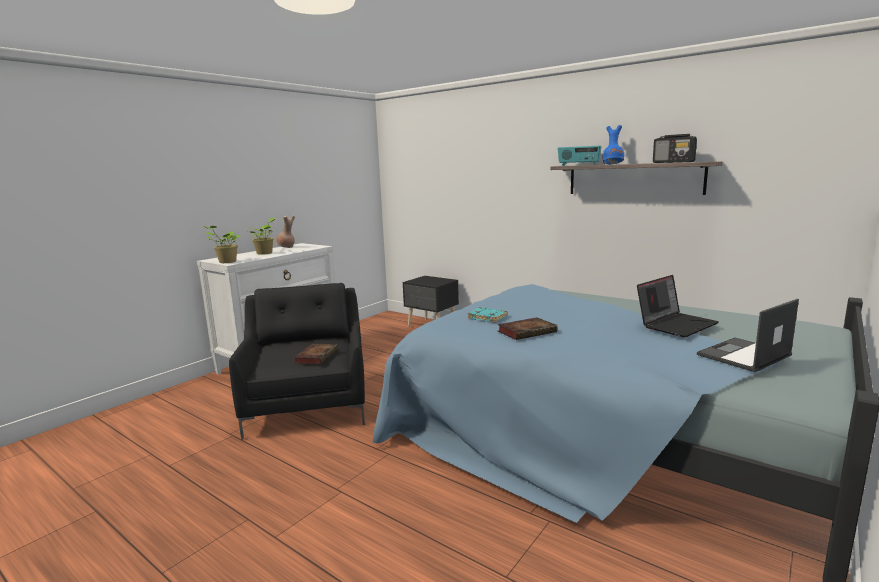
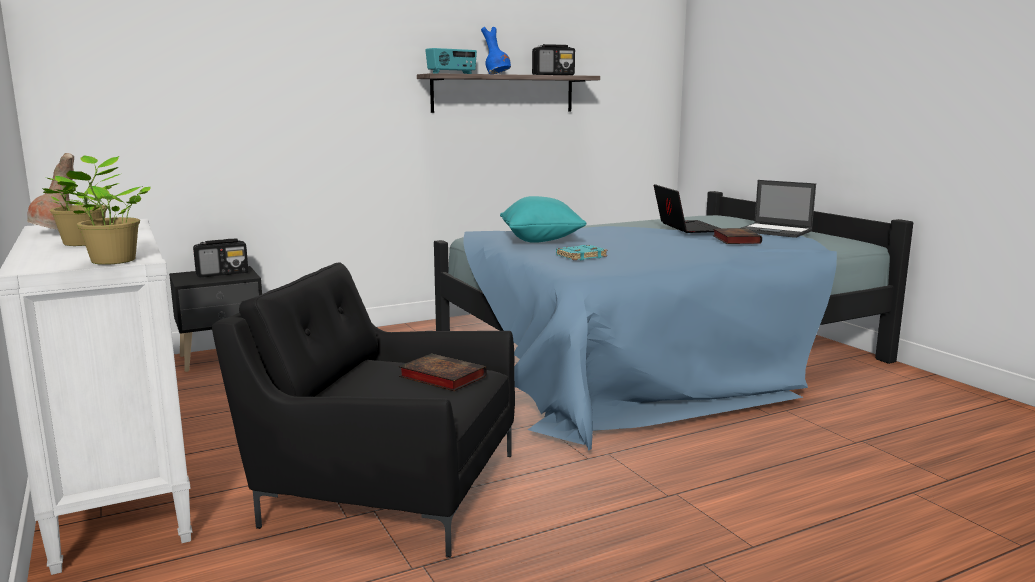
camera: 65 degrees left, 0 degrees up
book [498,317,558,340] -> book moved to [713,228,762,244]
laptop [697,299,799,372] -> laptop turned 45 degrees counterclockwise [742,180,816,238]
none -> radio [193,239,248,277]
none -> turquoise pillow [500,196,587,243]

